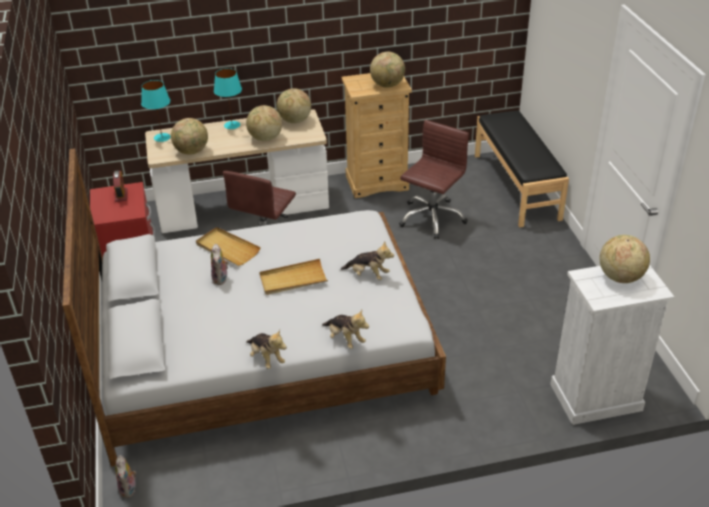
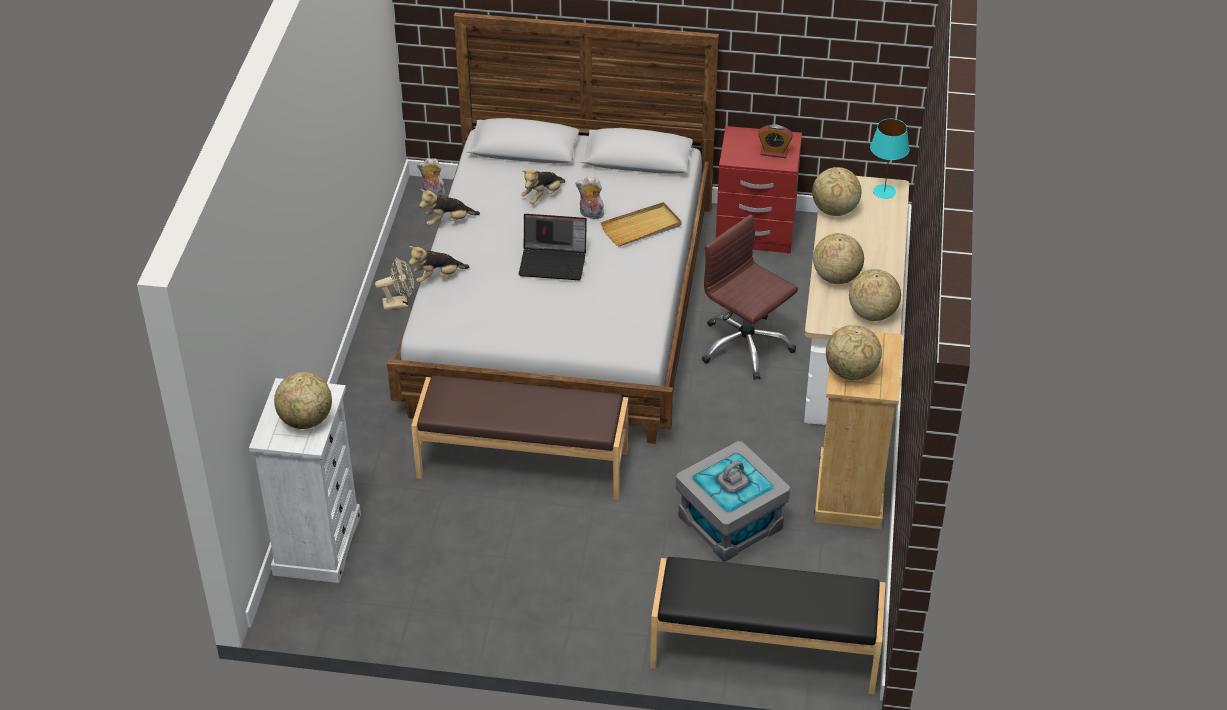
camera: 110 degrees right, 5 degrees up
turquoise table lamp [214,68,242,129] -> none
beige tray [259,259,328,295] -> laptop [519,214,587,280]
plush toy [341,242,394,280] -> plush toy moved to [521,170,565,204]
brown office chair [399,120,469,239] -> grey storage box [676,441,790,562]
none -> beige fan [375,257,414,310]
none -> brown bench [411,376,628,500]

